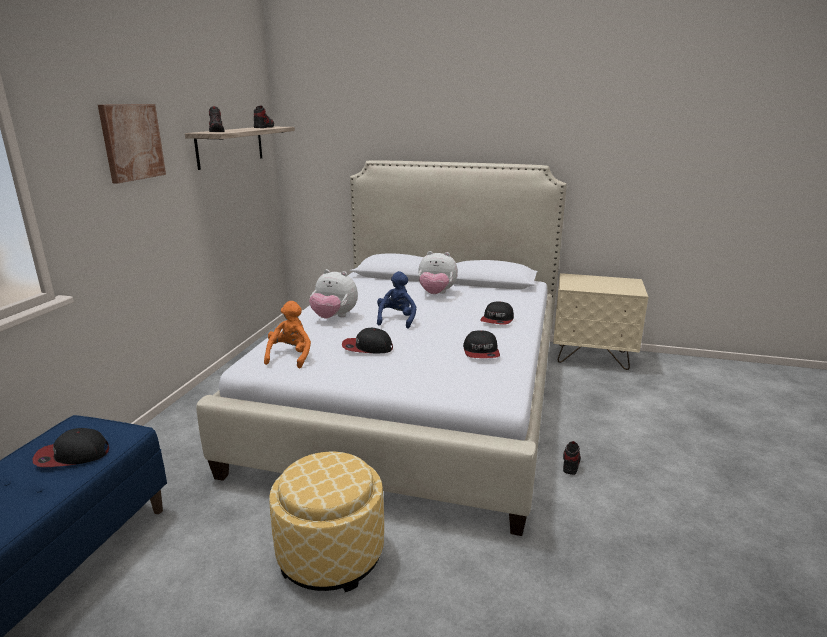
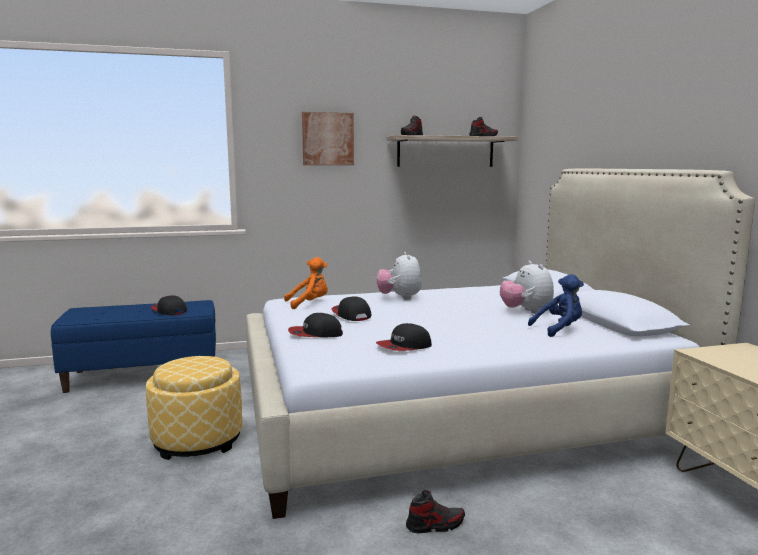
camera: 60 degrees right, 10 degrees down
blue plush toy [377,271,416,329] -> blue plush toy moved to [528,274,584,337]
cap [480,301,514,324] -> cap moved to [288,313,343,337]

